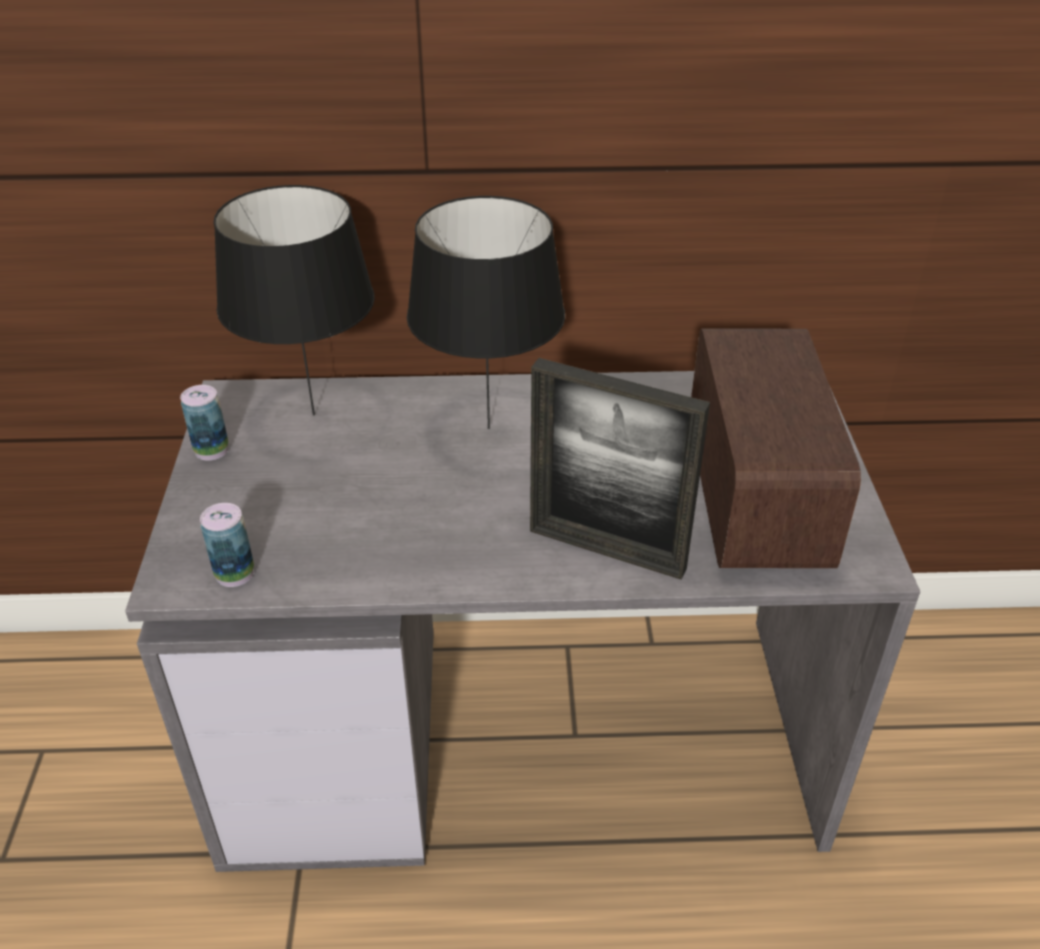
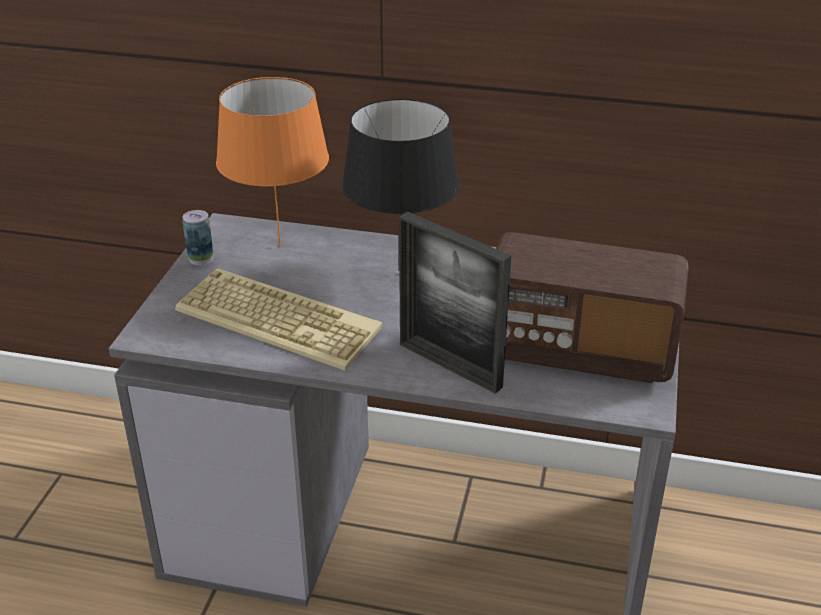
camera: 15 degrees right, 5 degrees down
can [200,503,254,587] -> none
black table lamp [214,185,375,416] -> orange table lamp [216,77,329,247]
radio [691,329,861,568] -> radio turned 90 degrees clockwise [496,232,689,383]
none -> keyboard [175,268,383,371]

